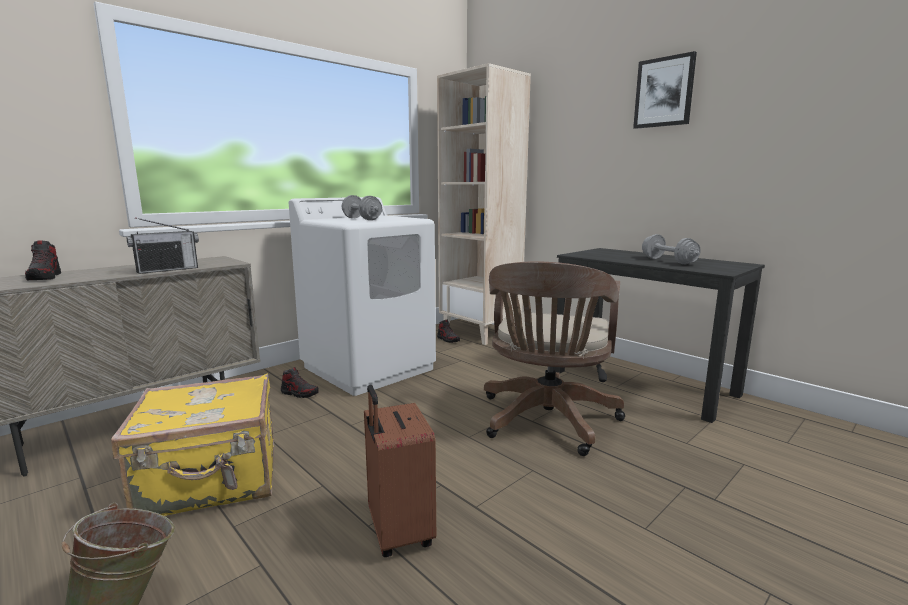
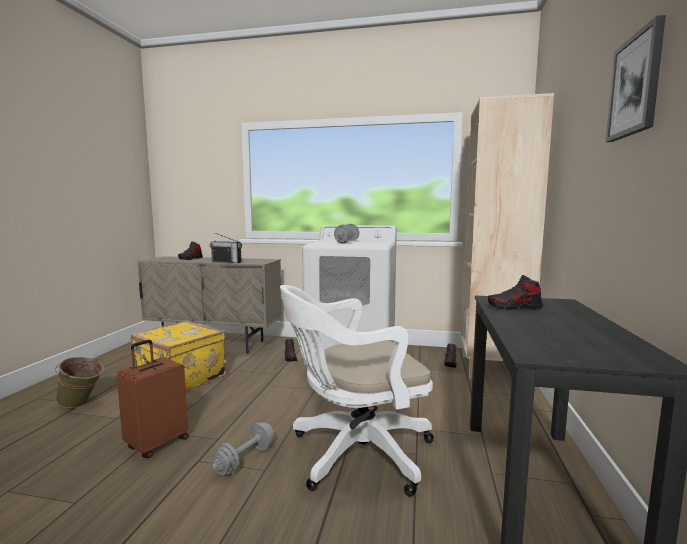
camera: 55 degrees right, 5 degrees down
brown office chair [484,261,625,456] -> white office chair [280,285,434,497]
grey dumbbell [642,234,701,264] -> grey dumbbell moved to [212,422,274,475]
none -> shoe [488,275,543,310]

